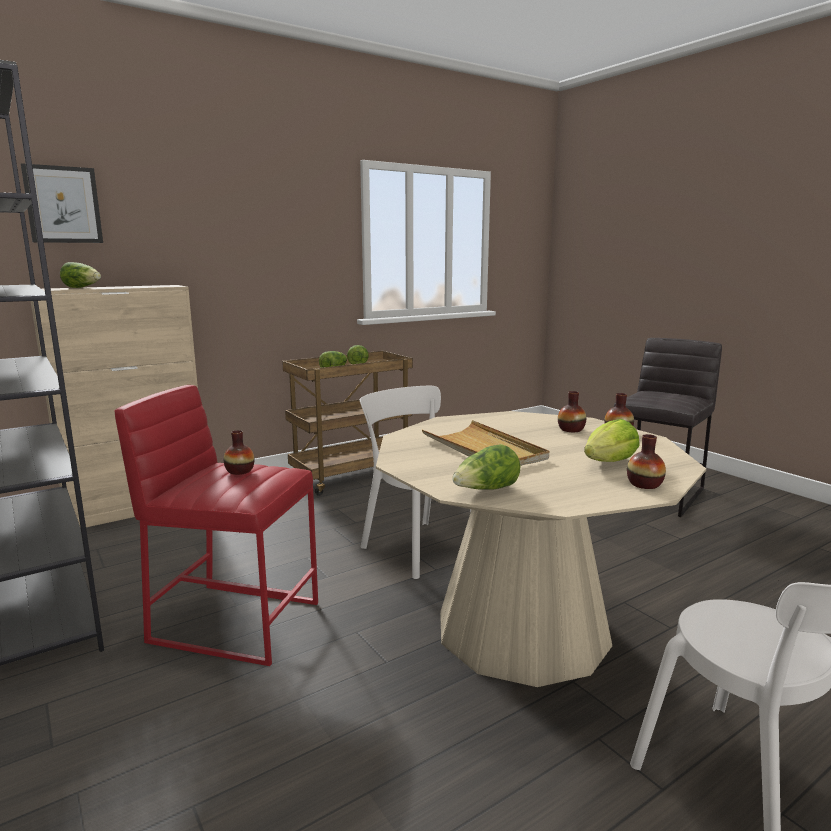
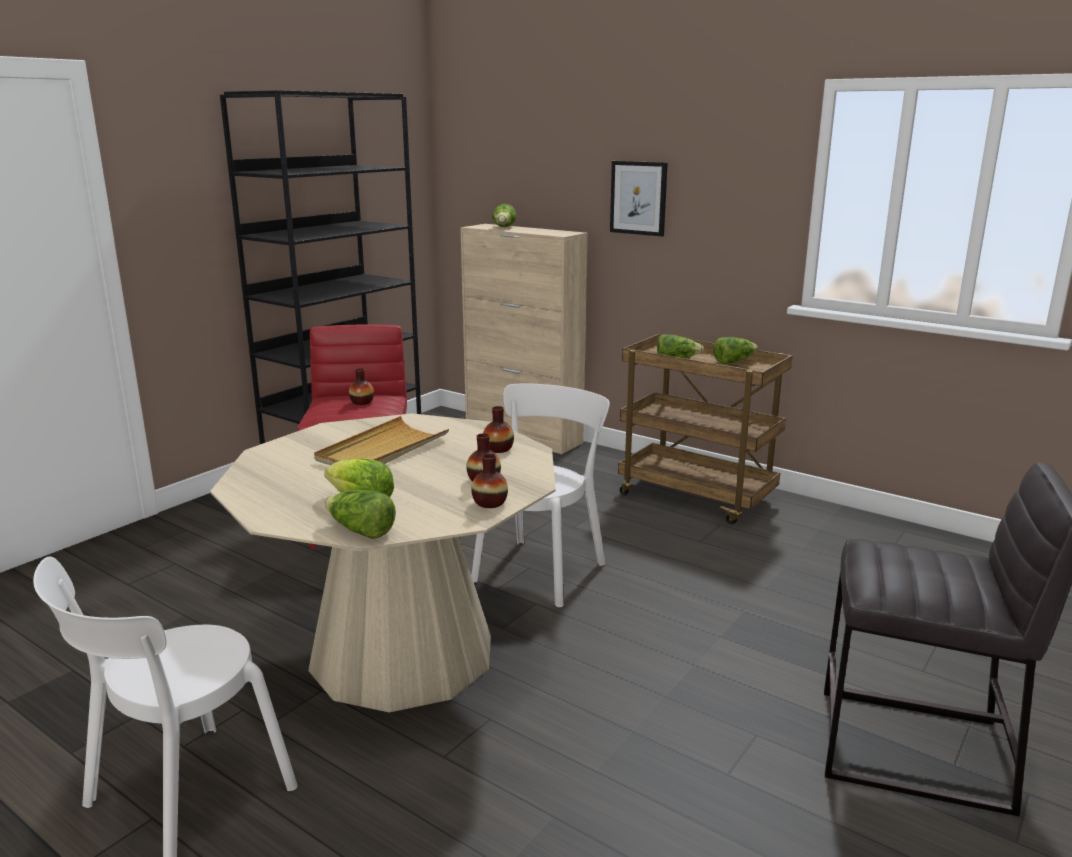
camera: 70 degrees right, 5 degrees up
picture [21,163,103,243] -> picture moved to [610,161,668,236]
lettuce [452,444,520,490] -> lettuce moved to [325,490,396,539]
vase [627,434,666,489] -> vase moved to [483,406,514,453]

